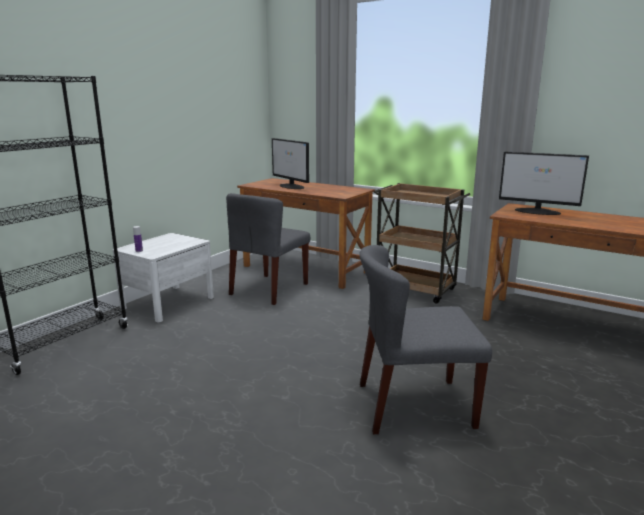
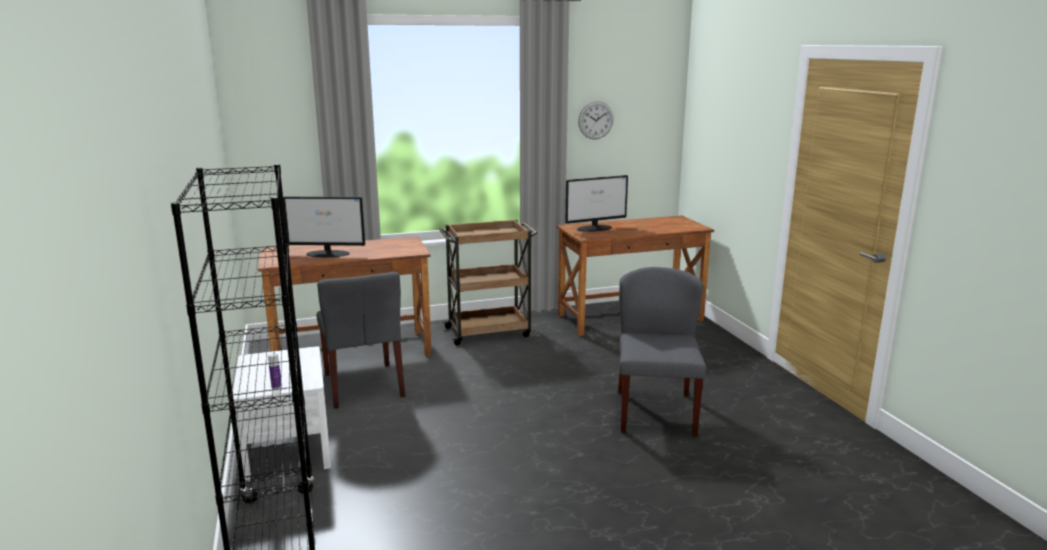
camera: 50 degrees left, 0 degrees up
grey chair [359,245,492,434] -> grey chair turned 150 degrees clockwise [618,267,706,436]
none -> wall clock [578,101,613,140]

